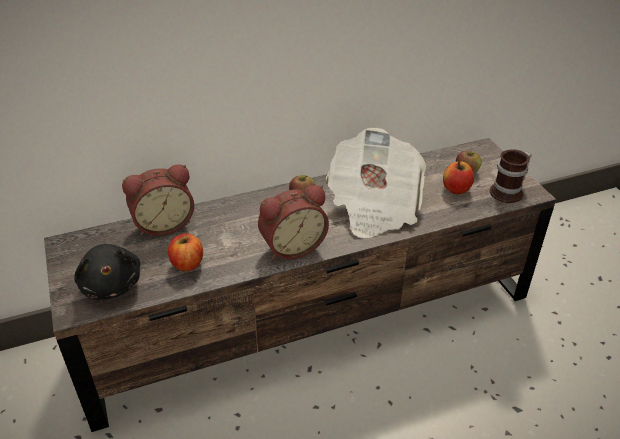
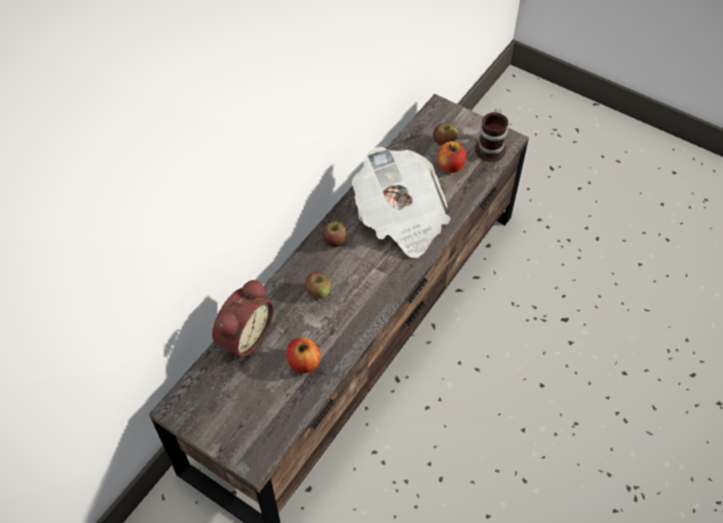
camera: 35 degrees left, 15 degrees up
black plush toy [74,244,140,300] -> none
alarm clock [258,185,329,259] -> none
none -> apple [305,272,332,299]

